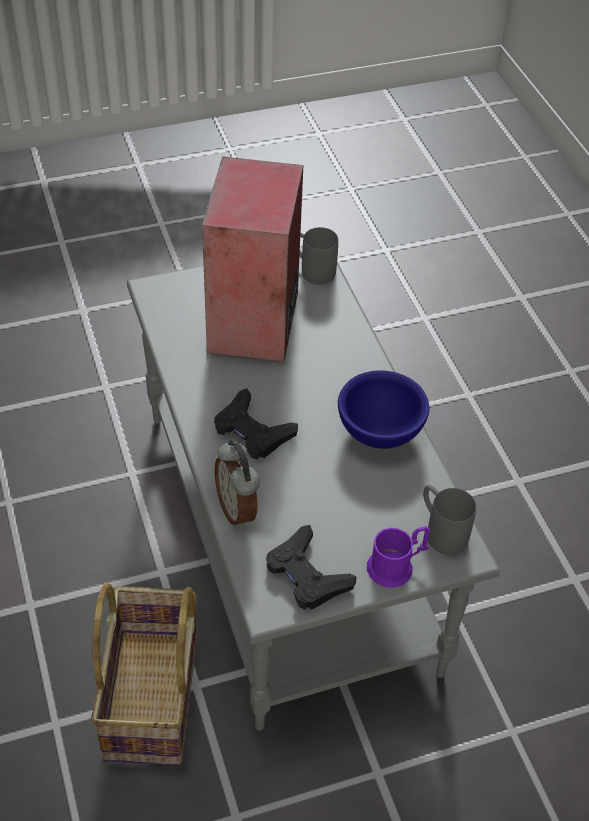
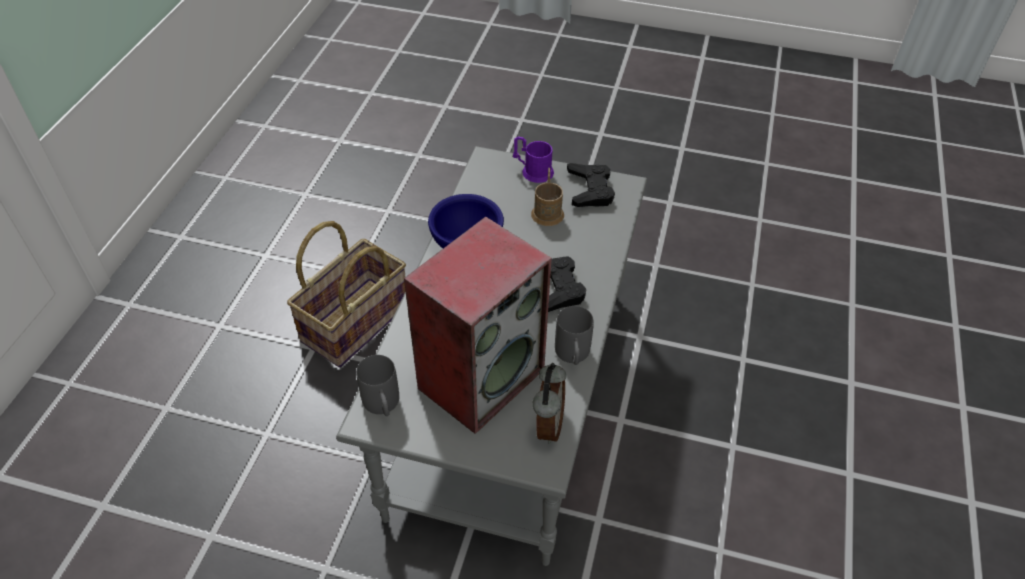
camera: 145 degrees left, 0 degrees up
basket [91,582,197,765] -> basket moved to [287,221,406,368]
alarm clock [215,440,260,528] -> alarm clock moved to [533,363,566,444]
grey mug [423,485,476,555] -> grey mug moved to [555,306,594,365]
none -> brown mug [531,168,564,226]

